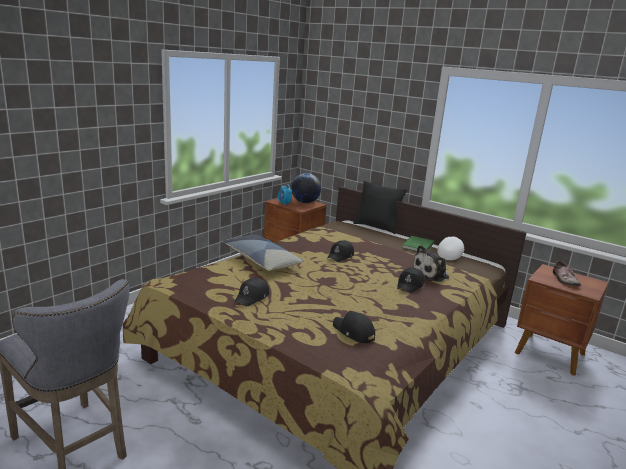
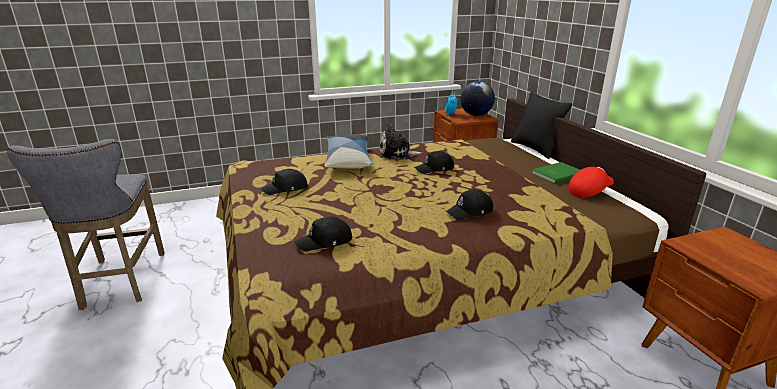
camera: 35 degrees right, 5 degrees up
black cap [333,311,375,343] -> black cap turned 105 degrees counterclockwise [294,216,352,251]
plush toy [414,245,449,282] -> plush toy moved to [380,123,423,159]
white cap [437,236,464,260] -> red cap [568,167,614,197]
shoe [553,261,581,286] -> none

